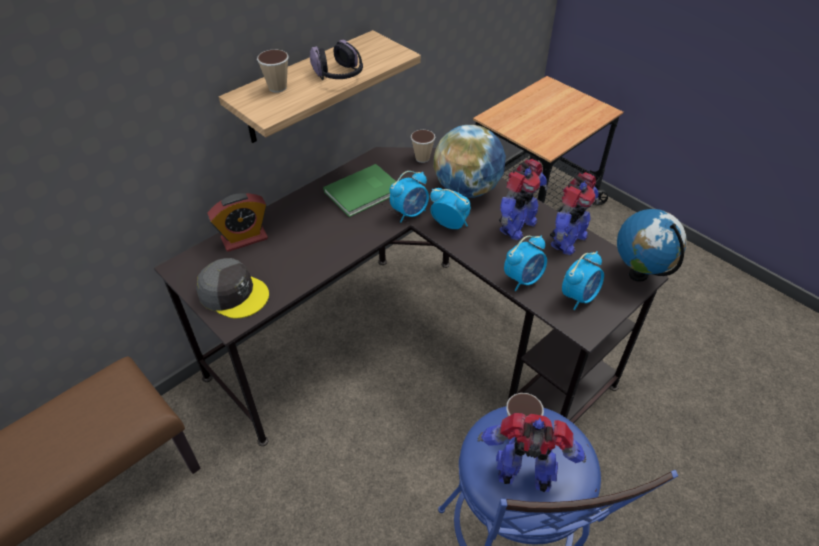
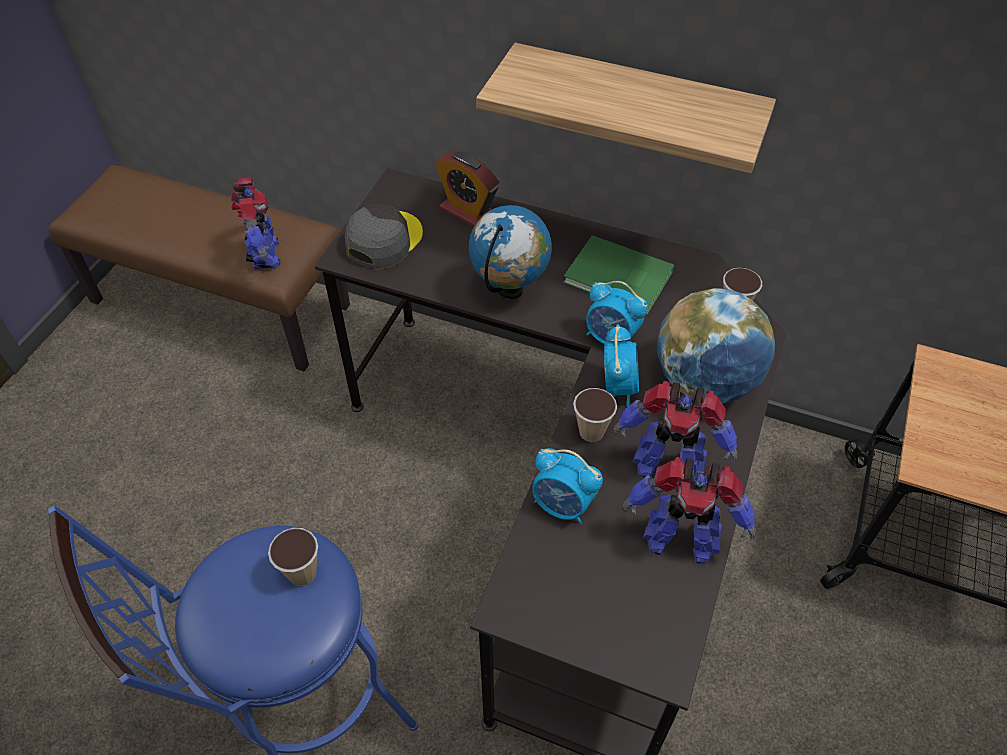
camera: 65 degrees right, 5 degrees up
grey cap [196,258,269,318] -> grey cap turned 150 degrees counterclockwise [345,204,423,269]
cup [257,50,289,93] -> cup moved to [573,388,617,442]
headphones [310,39,363,80] -> none
toy robot [478,413,586,492] -> toy robot moved to [231,177,280,270]
alarm clock [562,251,604,310] -> none
globe [617,209,687,282] -> globe moved to [469,205,552,299]

